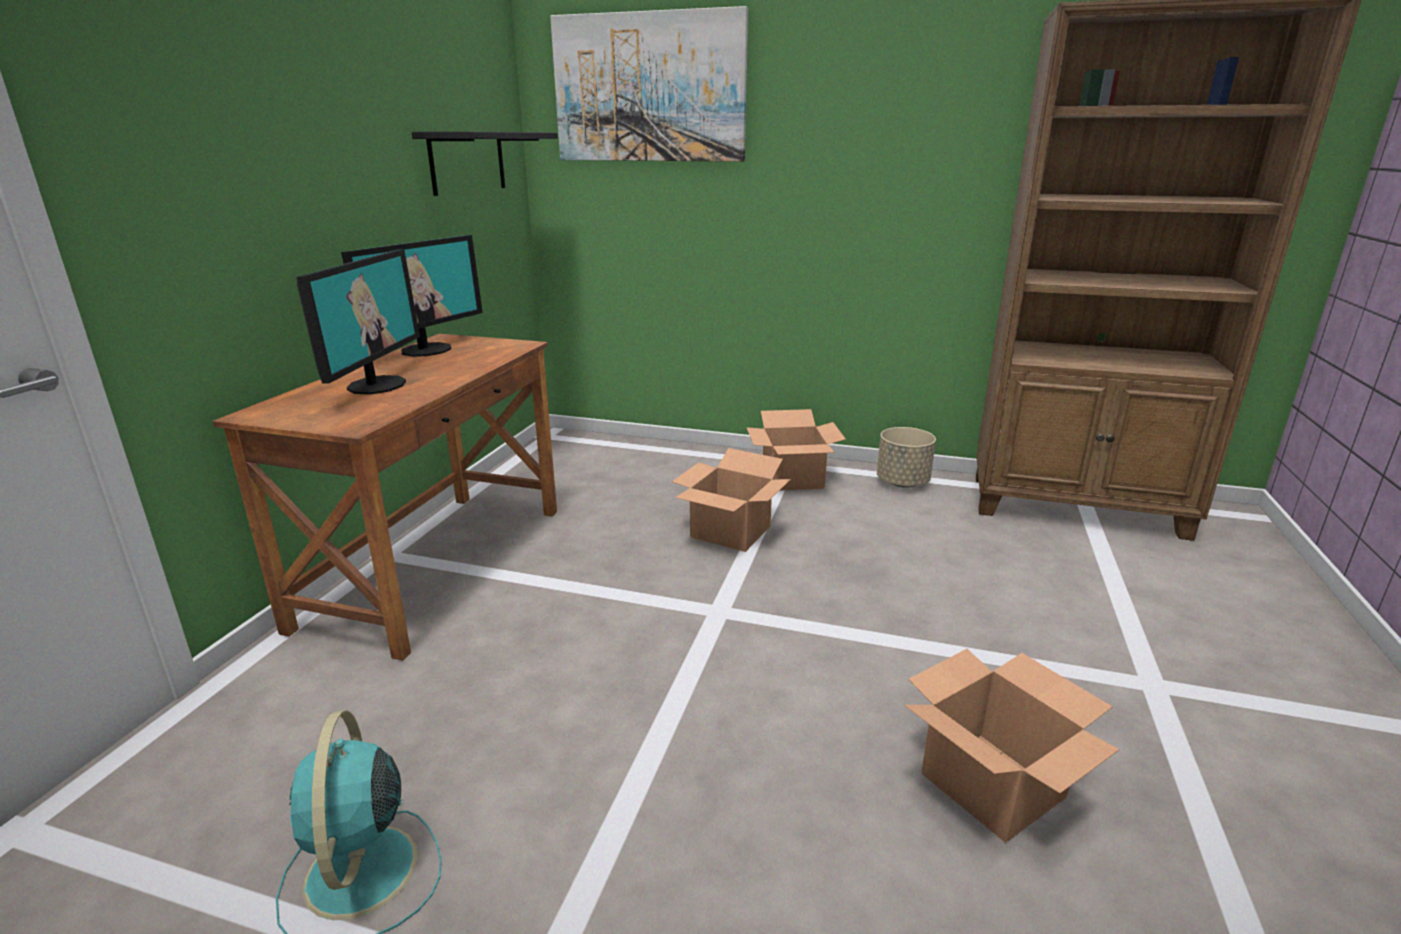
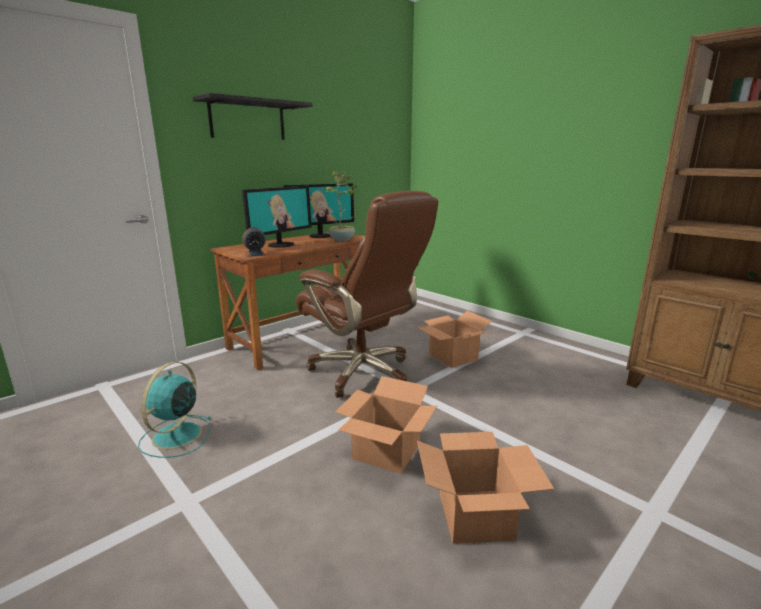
camera: 30 degrees right, 5 degrees down
black shelf [412,131,558,196] -> black shelf moved to [193,93,312,140]
picture [550,6,748,162] -> none
cardboard box [746,409,846,491] -> cardboard box moved to [335,376,437,474]
beige planter [877,427,936,488] -> none
none -> alarm clock [242,227,267,257]
none -> brown office chair [296,191,438,398]
none -> potted plant [324,171,356,241]

